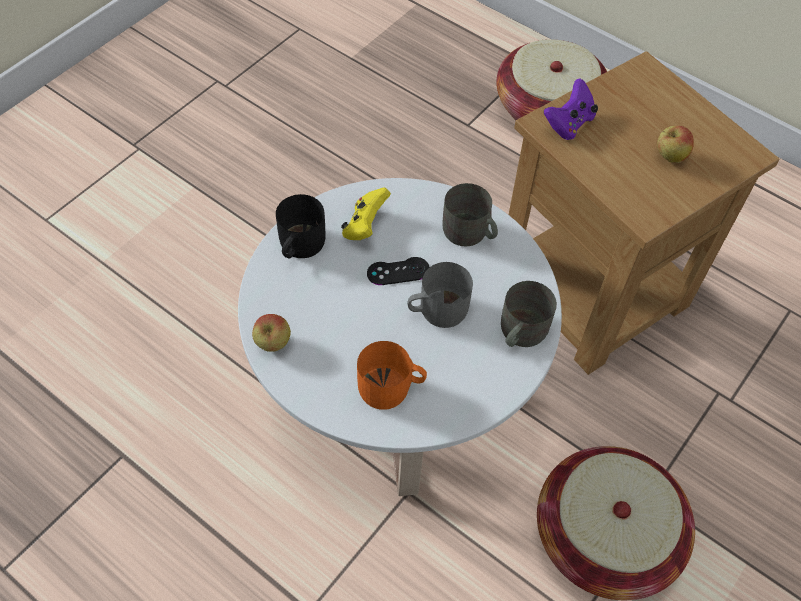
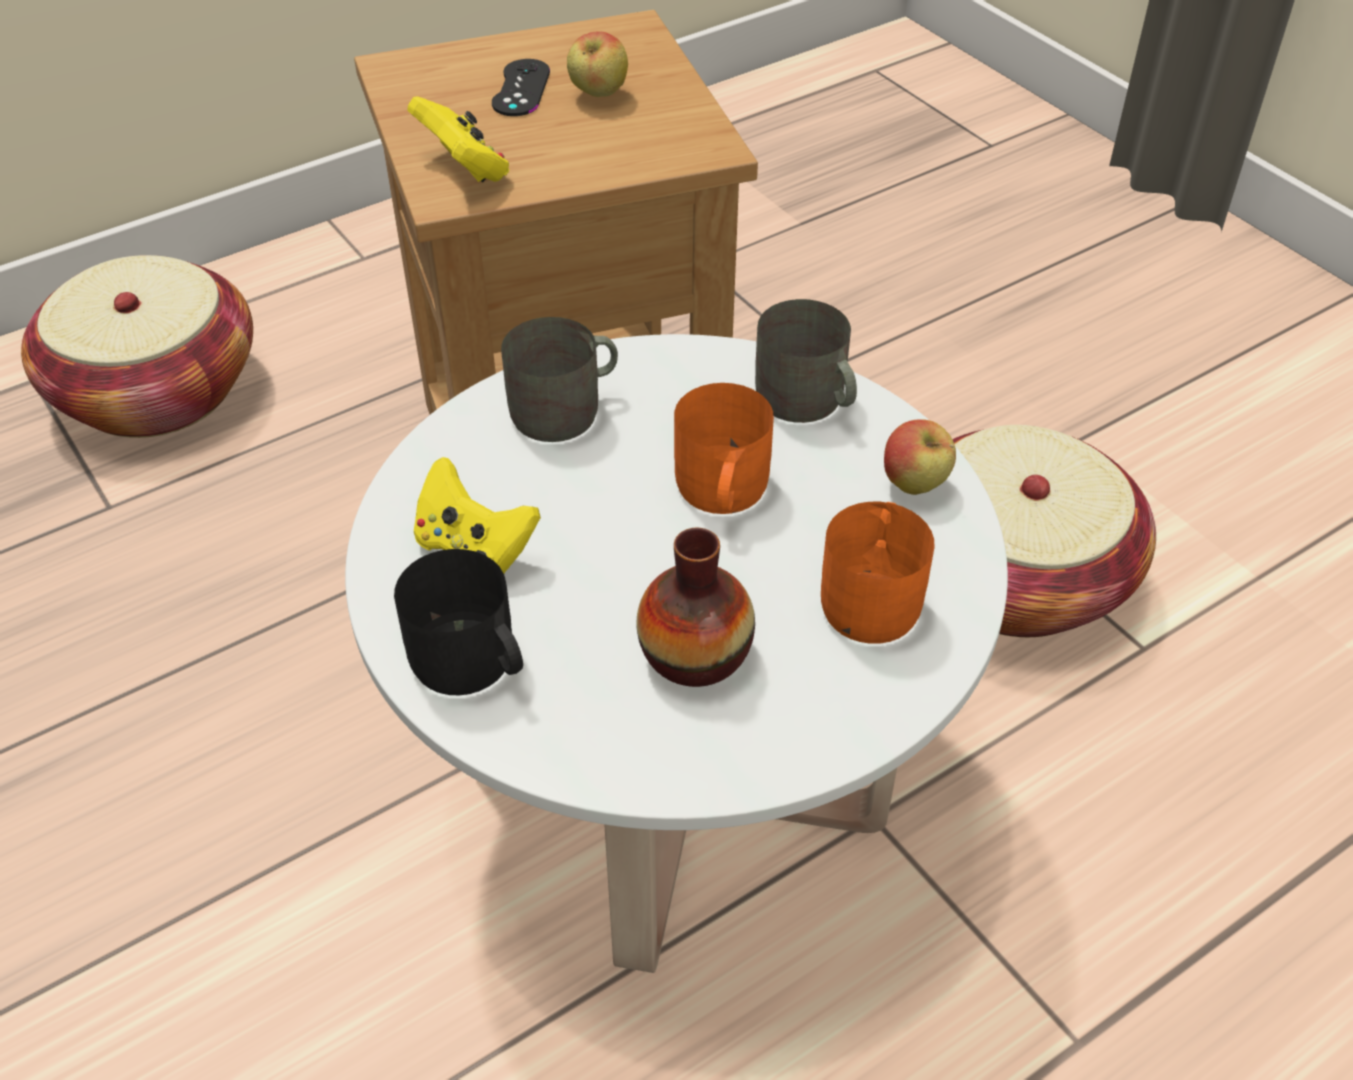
camera: 70 degrees left, 10 degrees down
apple [252,314,291,352] -> apple moved to [884,419,956,495]
black game controller [367,257,429,285] -> black game controller moved to [492,59,550,116]
grey mug [407,262,473,328] -> orange mug [674,383,774,514]
purple game controller [544,79,598,140] -> yellow game controller [407,96,509,182]
none -> vase [637,528,755,687]

